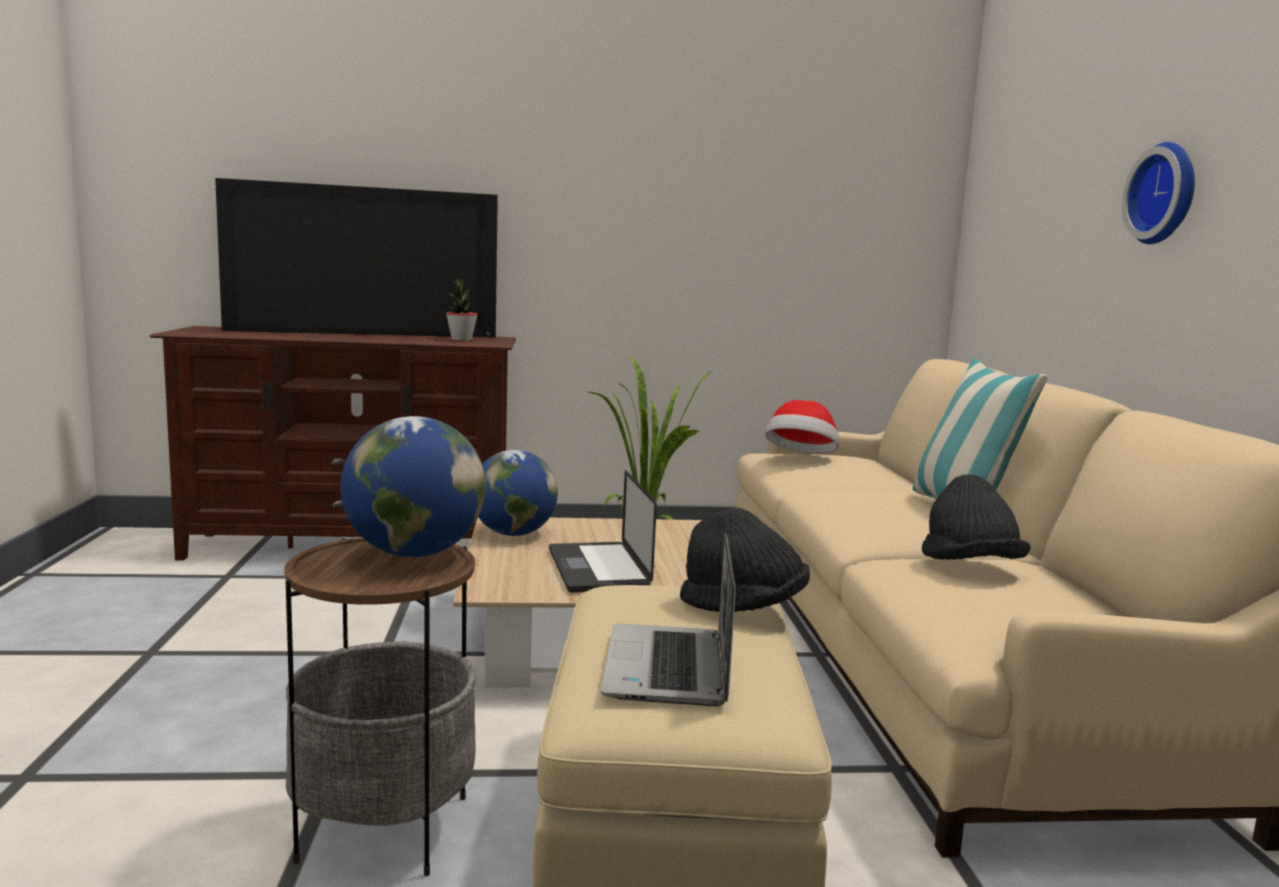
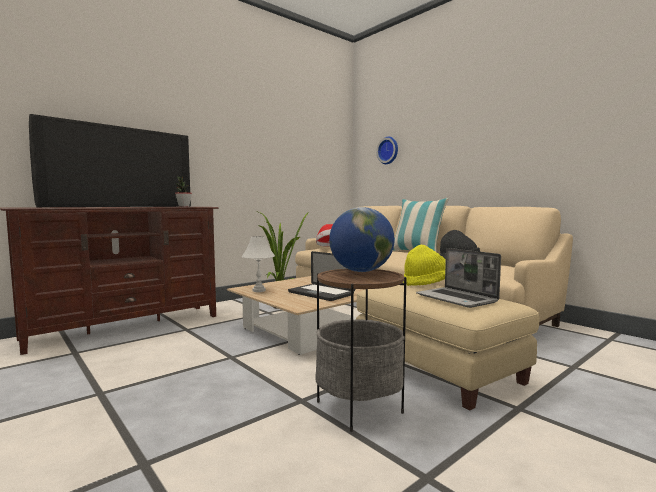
camera: 35 degrees left, 5 degrees down
globe [478,450,558,536] -> white table lamp [242,236,275,292]
black hat [680,507,810,612] -> yellow hat [403,245,446,286]
wall clock [1122,142,1195,244] -> wall clock moved to [376,137,398,164]

